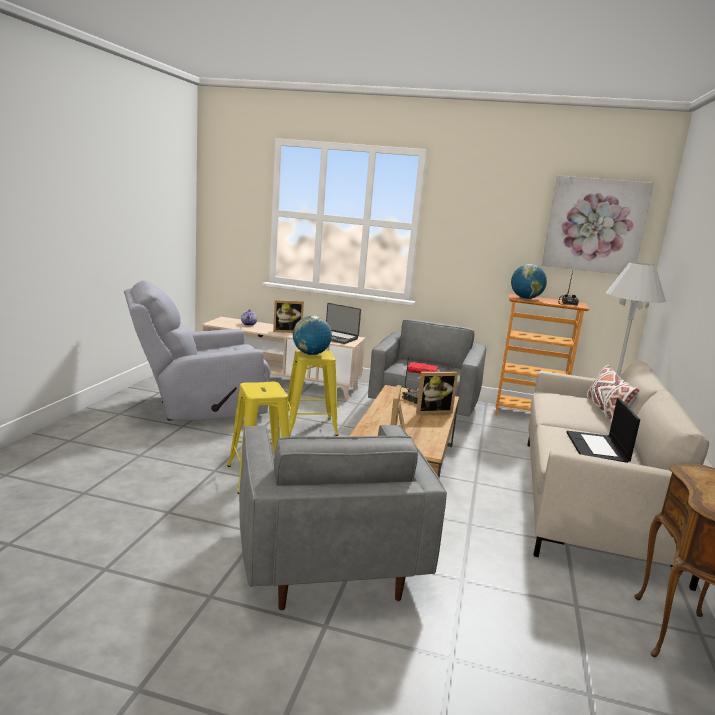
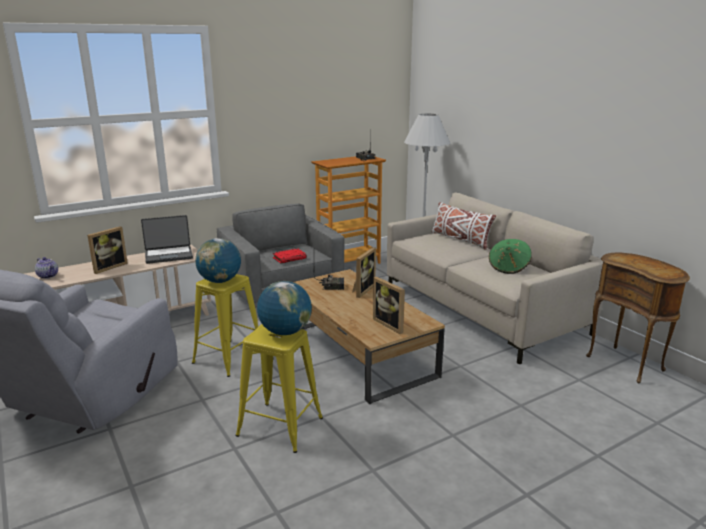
camera: 45 degrees left, 5 degrees up
grey armchair [239,425,447,610] -> none
globe [511,264,547,299] -> globe moved to [257,281,312,335]
picture [542,175,654,274] -> none
laptop [566,397,640,463] -> green hat [489,239,532,274]

